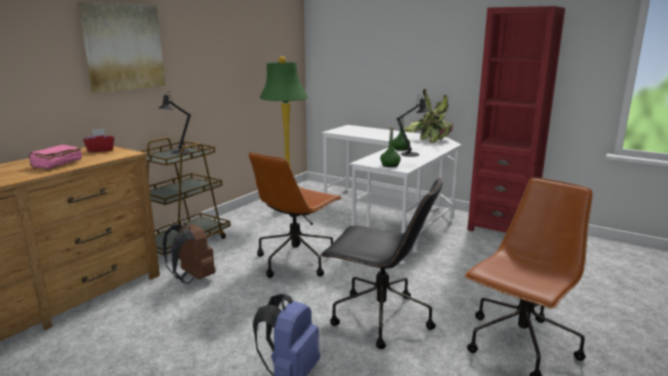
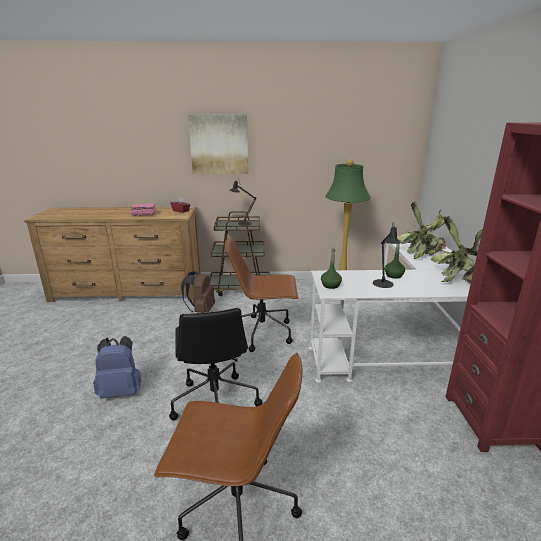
camera: 55 degrees right, 5 degrees up
none -> potted plant [397,202,447,259]

